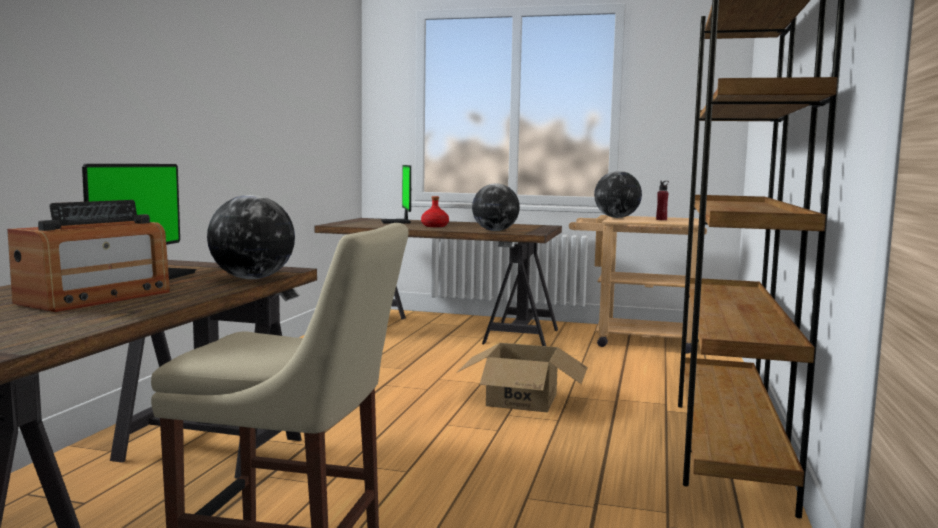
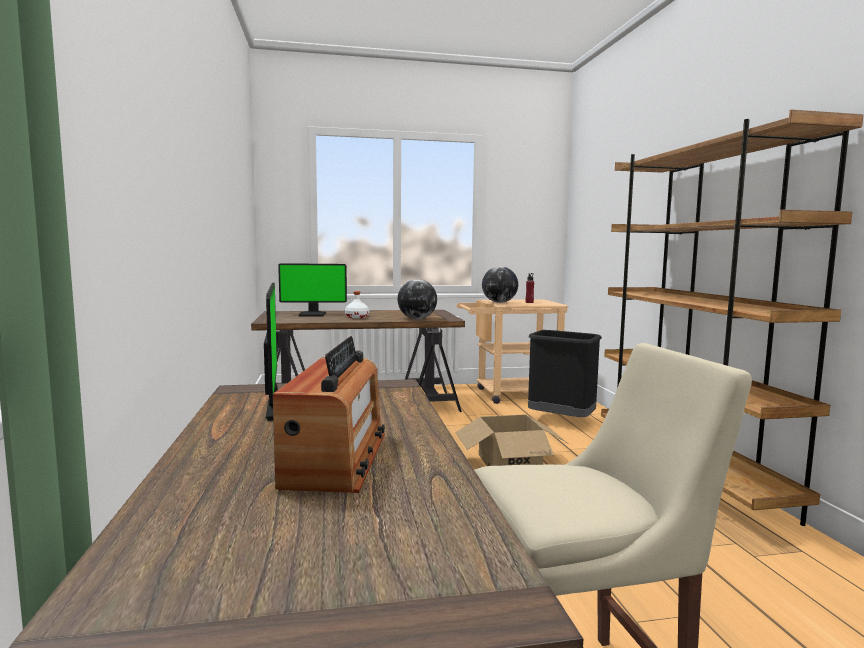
camera: 25 degrees left, 0 degrees up
globe [207,195,295,279] -> none
monitor [381,165,411,223] -> monitor turned 60 degrees counterclockwise [278,263,347,316]
red bottle [421,196,449,227] -> white bottle [345,291,369,318]
none -> black trash can [528,330,602,417]

